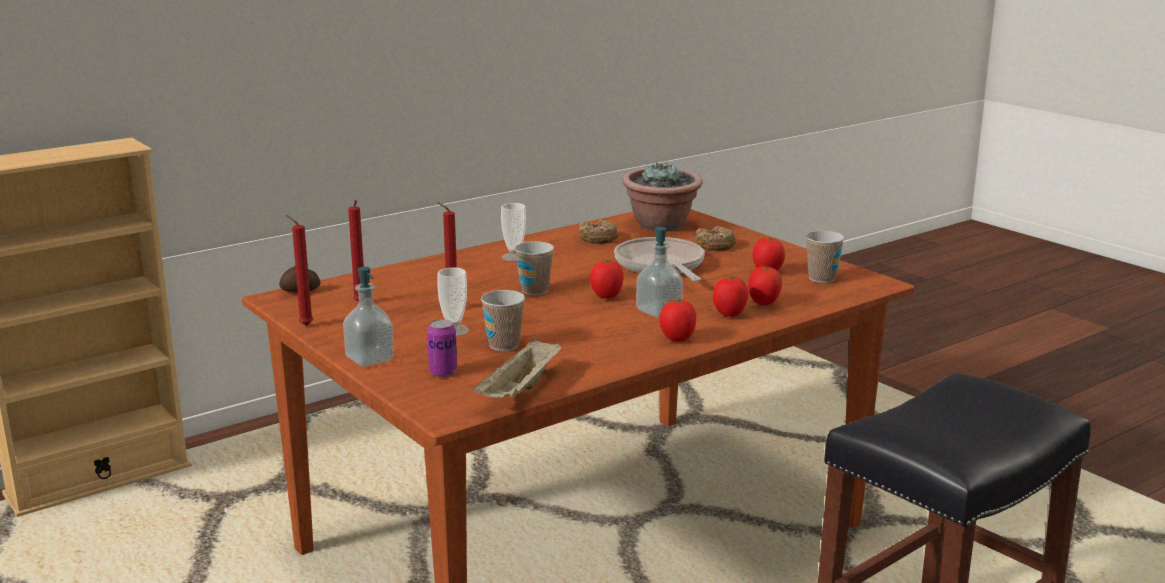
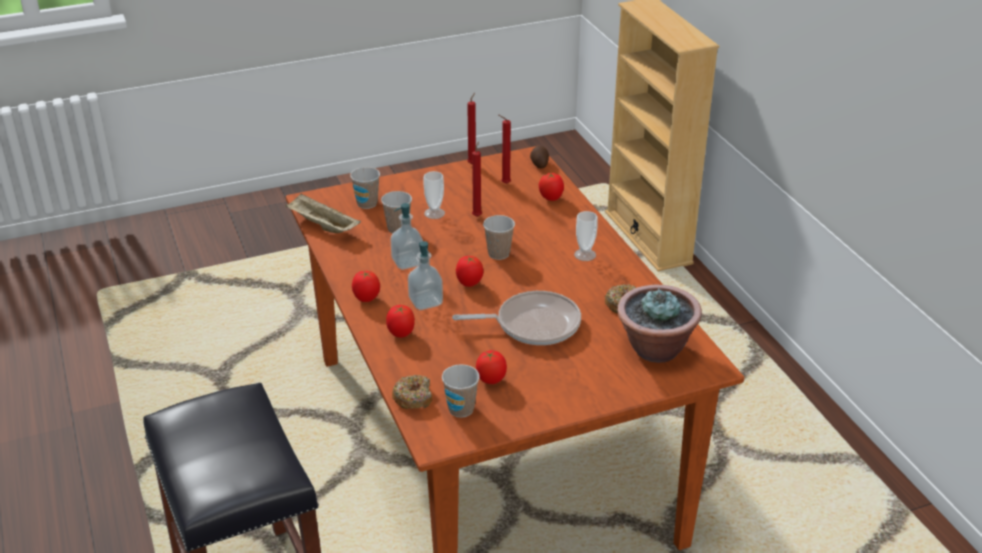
camera: 105 degrees right, 15 degrees up
soap dispenser [343,267,394,367] -> soap dispenser moved to [390,203,423,270]
can [427,319,457,377] -> cup [350,167,380,209]
donut [695,226,736,251] -> donut moved to [392,375,432,409]
tomato [748,266,782,305] -> tomato moved to [539,172,564,201]

